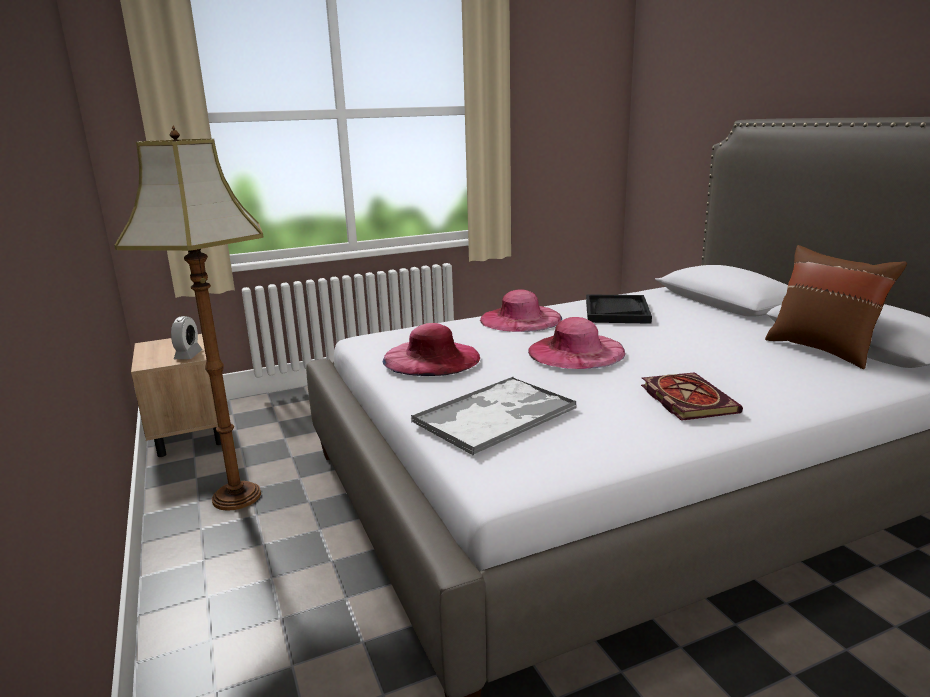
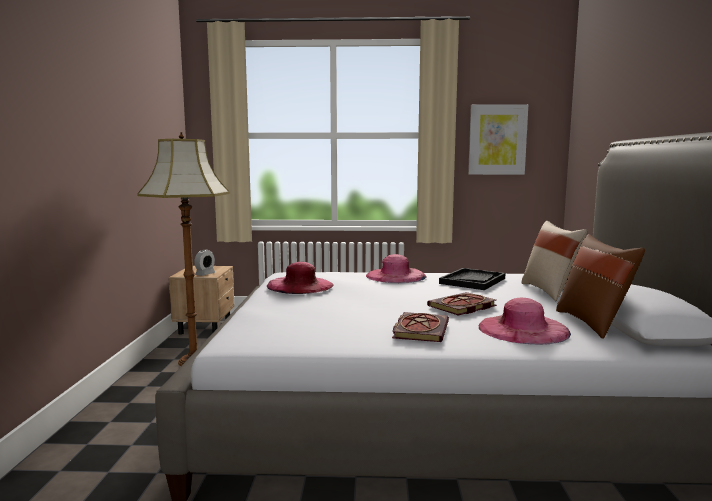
camera: 25 degrees right, 10 degrees down
tray [411,377,577,456] -> none
pink hat [528,317,625,369] -> pink hat moved to [478,298,571,345]
none -> book [427,292,497,316]
none -> picture [468,104,528,175]
none -> beige pillow [522,221,587,301]

